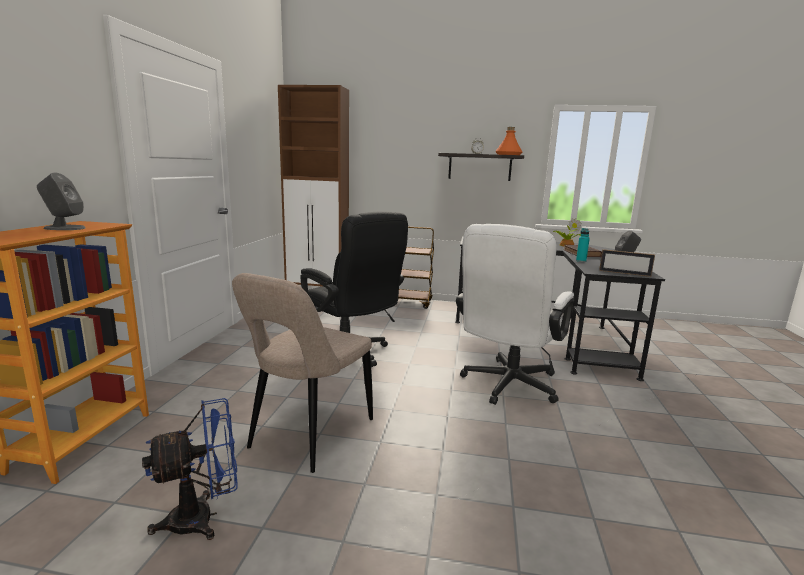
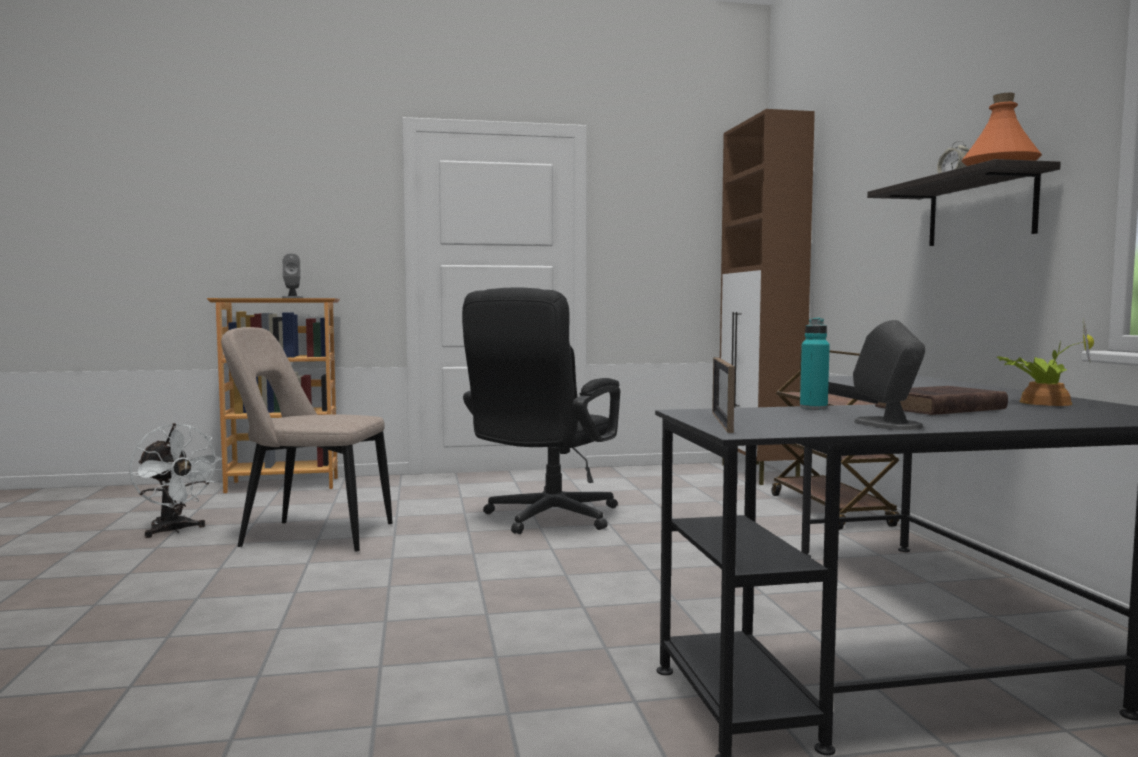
camera: 70 degrees right, 10 degrees down
blue fan [142,398,238,540] -> white fan [129,423,222,538]
white office chair [456,224,574,405] -> none

